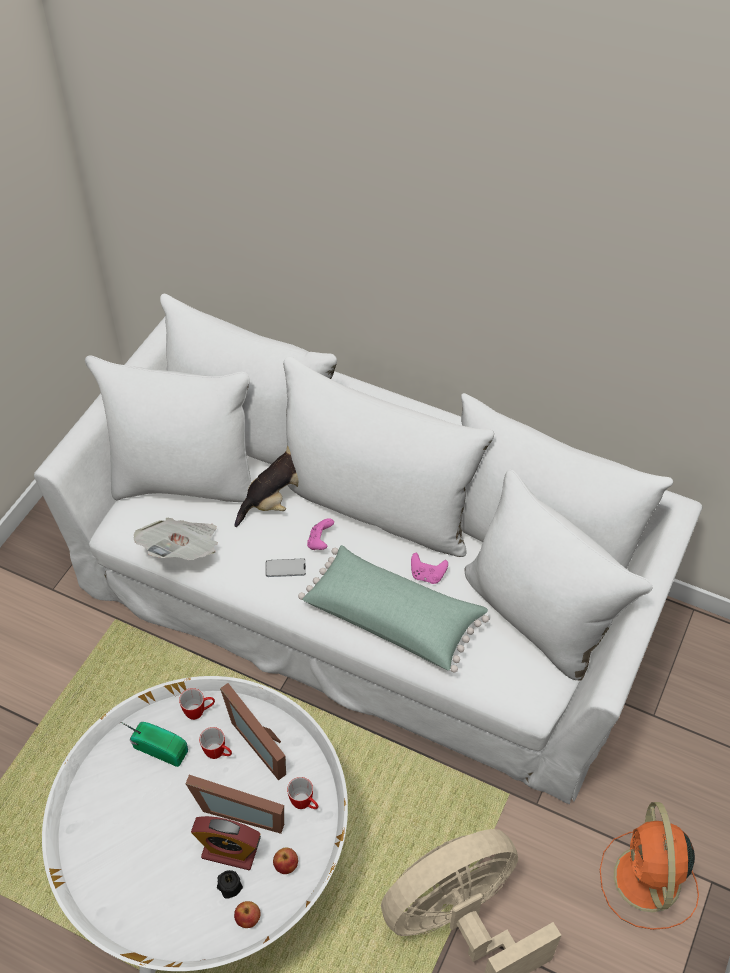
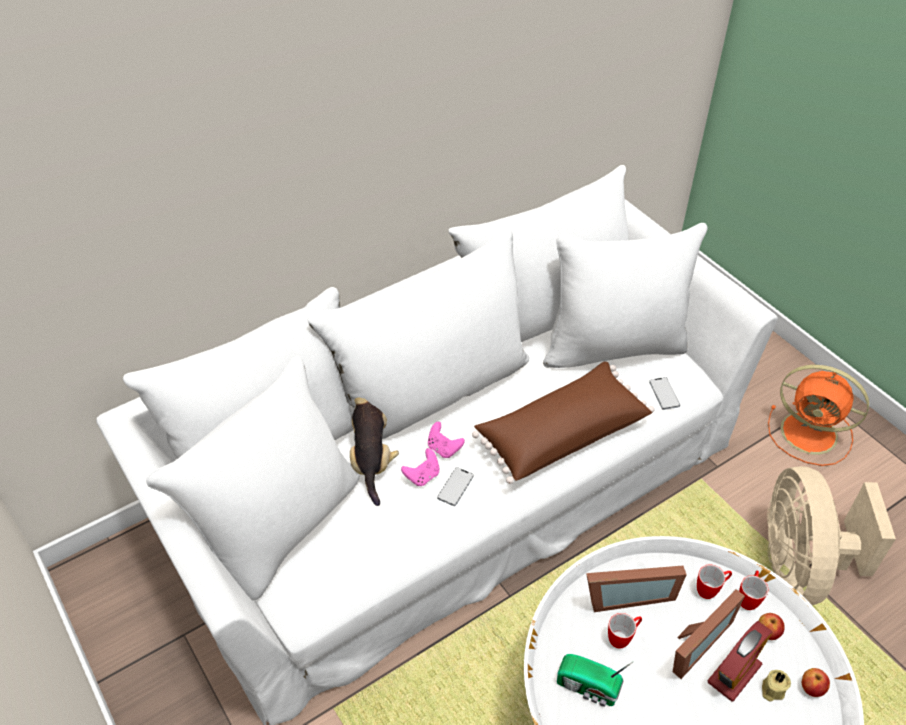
camera: 60 degrees left, 5 degrees down
radio [121,722,188,767] -> radio turned 120 degrees counterclockwise [557,654,633,707]
newspaper [134,518,218,560] -> none
mug [179,688,215,720] -> mug moved to [739,571,768,610]
black candle [217,870,243,899] -> beige candle [762,670,791,702]
green pillow [298,545,489,673] -> brown pillow [472,362,654,484]
pink game controller [411,552,448,584] -> pink game controller moved to [401,448,440,486]
none -> phone [649,377,680,410]

